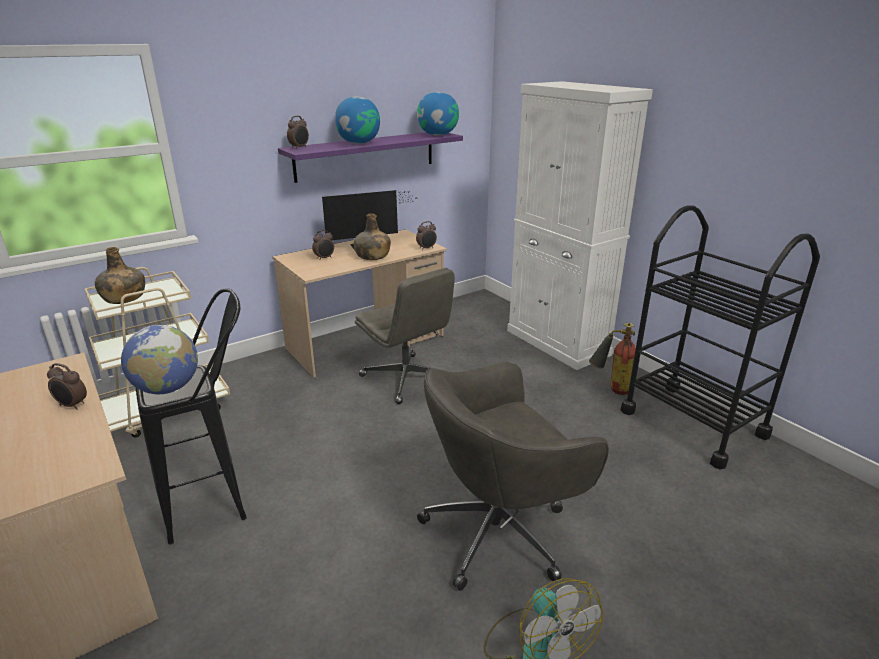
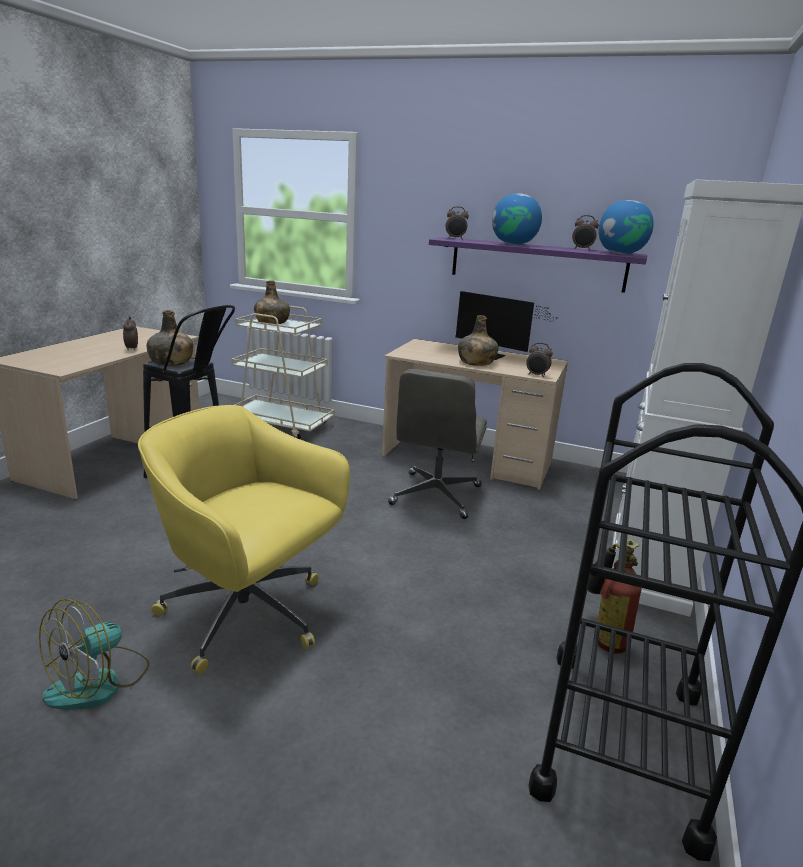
camera: 55 degrees right, 5 degrees down
globe [121,325,198,394] -> green bottle [147,310,194,366]
alarm clock [312,230,334,259] -> alarm clock moved to [572,215,599,250]
grey office chair [417,362,609,591] -> yellow office chair [138,405,350,674]

